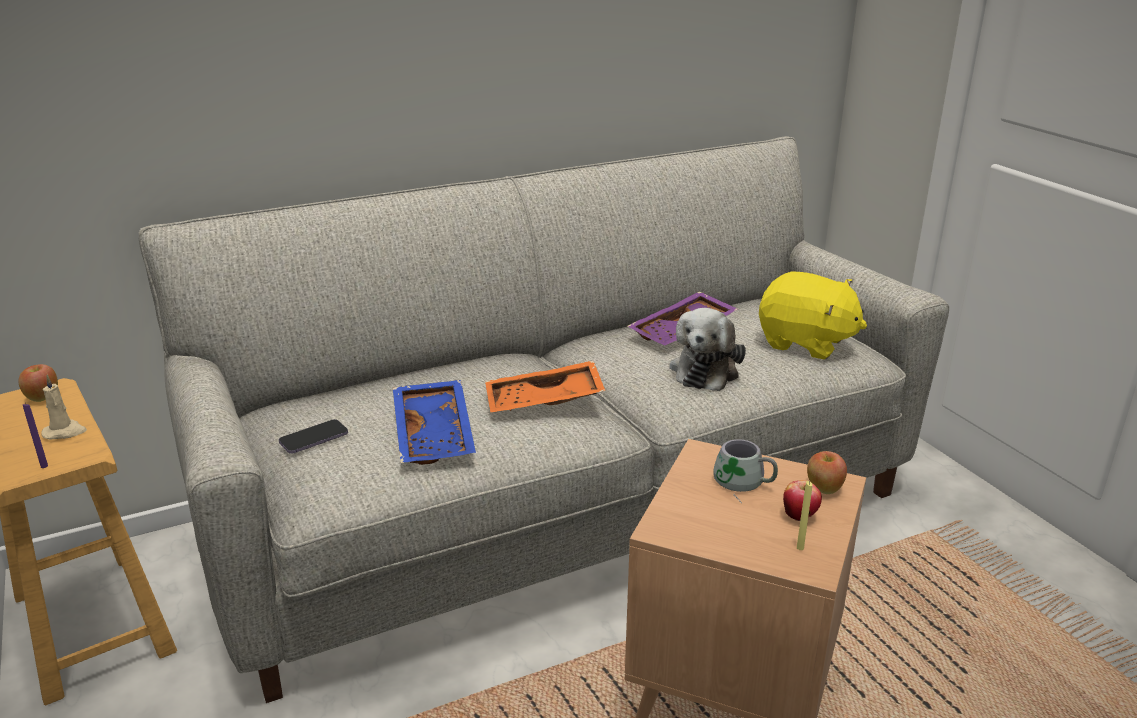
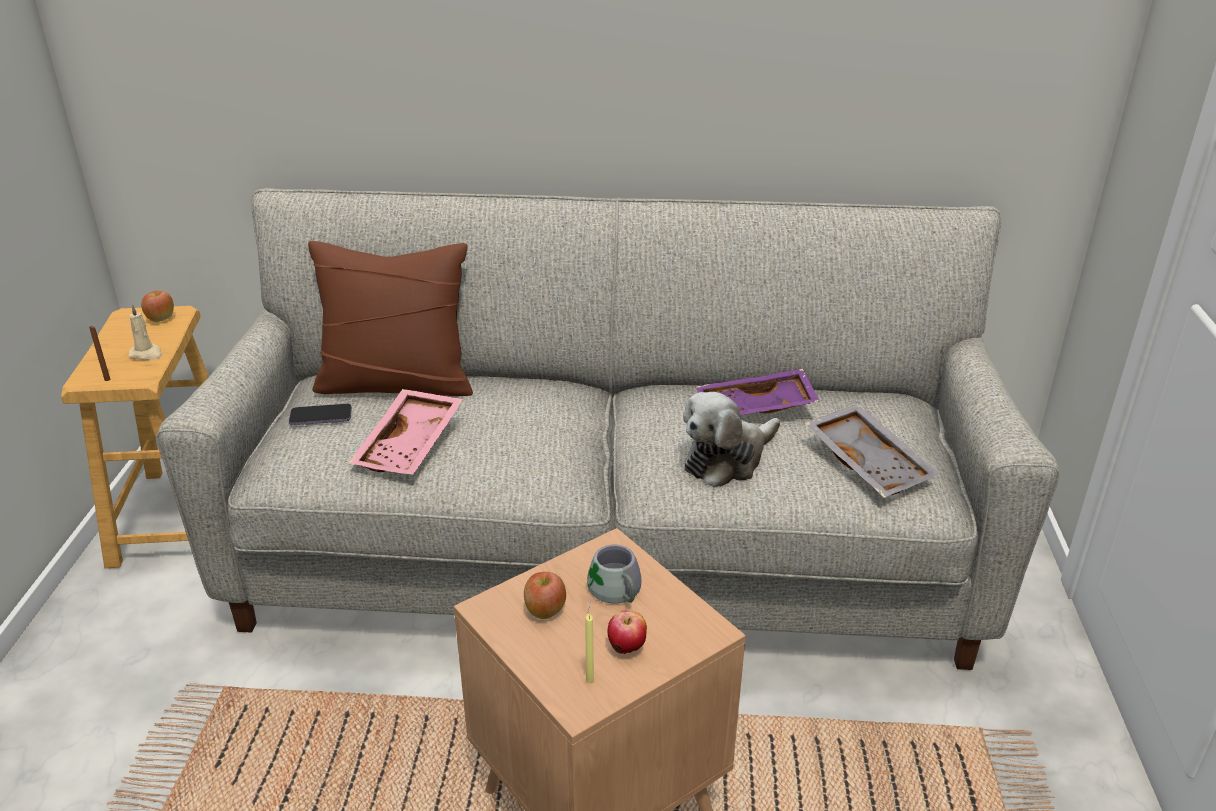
camera: 30 degrees right, 5 degrees up
purple candle [23,403,48,468] -> brown candle [89,325,110,381]
blue tray [393,380,476,465] -> pink tray [349,389,463,475]
orange tray [485,361,605,413] -> none
yellow plush toy [759,271,867,359] -> grey tray [805,404,940,498]
apple [807,451,847,494] -> apple moved to [524,572,566,619]
none -> brown pillow [308,241,473,396]

